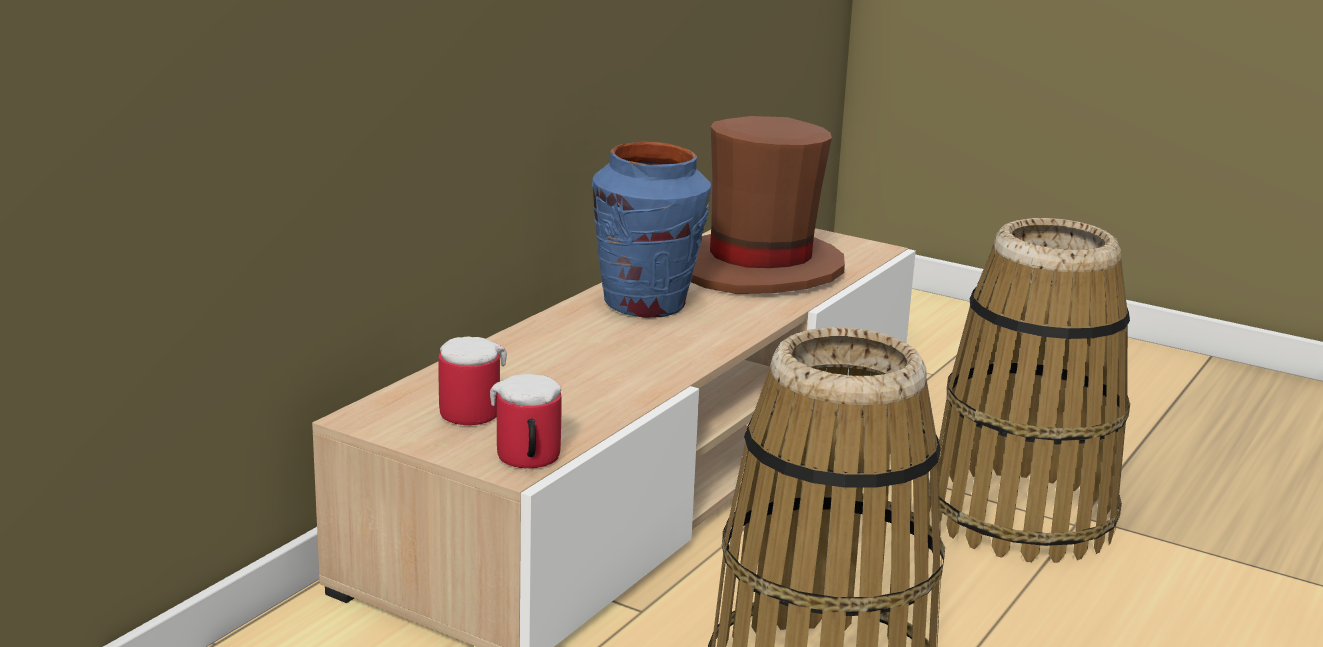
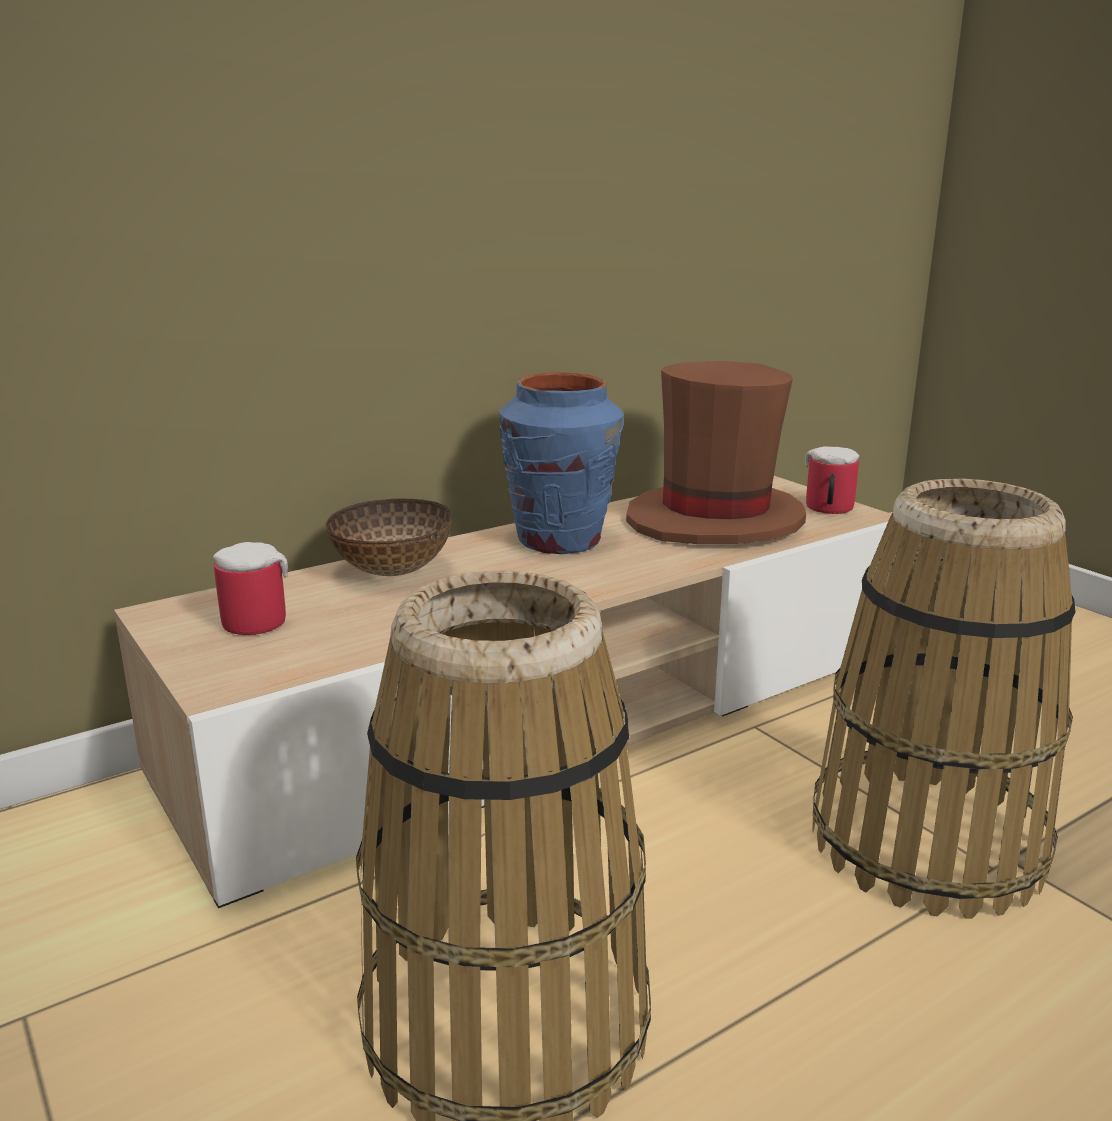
camera: 25 degrees right, 0 degrees up
mug [490,374,562,468] -> mug moved to [805,447,859,514]
none -> bowl [325,498,452,576]

